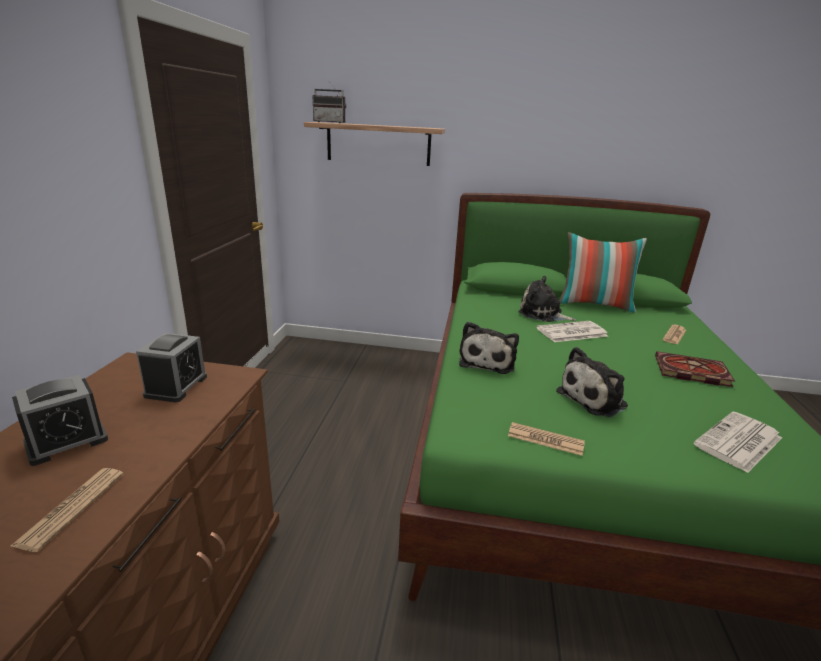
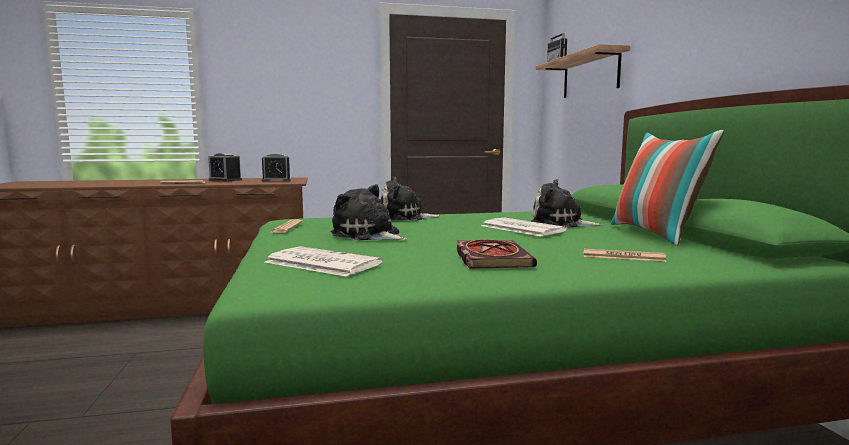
camera: 70 degrees right, 15 degrees down
plush toy [518,276,576,322] -> plush toy turned 75 degrees counterclockwise [532,179,603,227]

